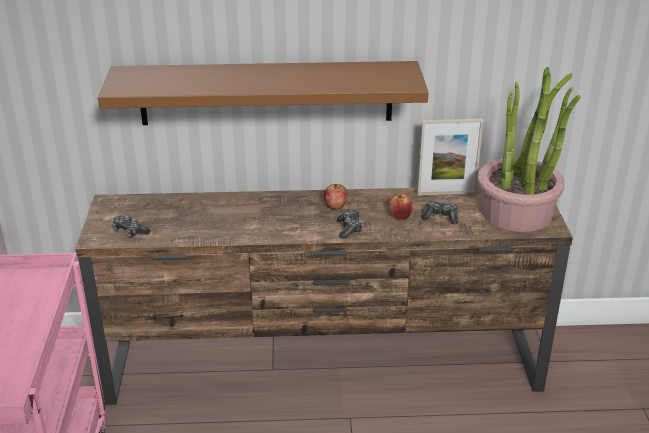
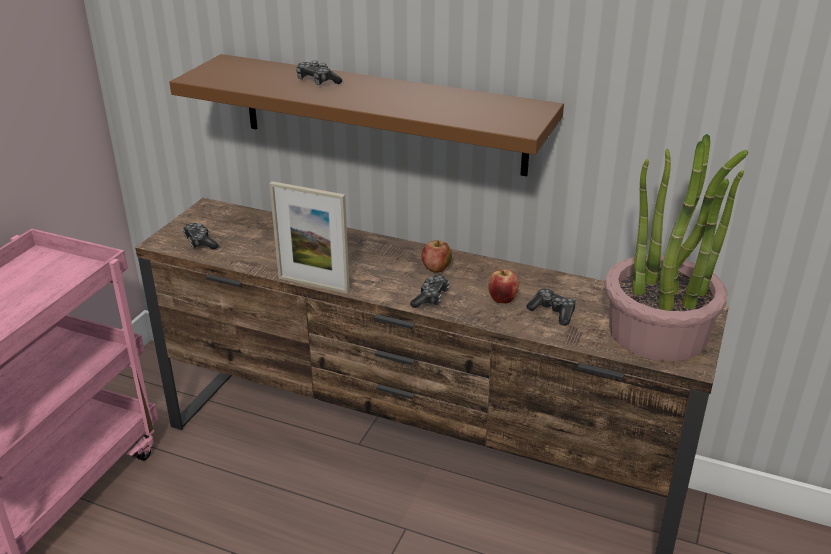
camera: 25 degrees right, 0 degrees up
picture frame [417,119,483,195] -> picture frame moved to [269,181,350,294]
none -> game controller [296,60,342,85]

